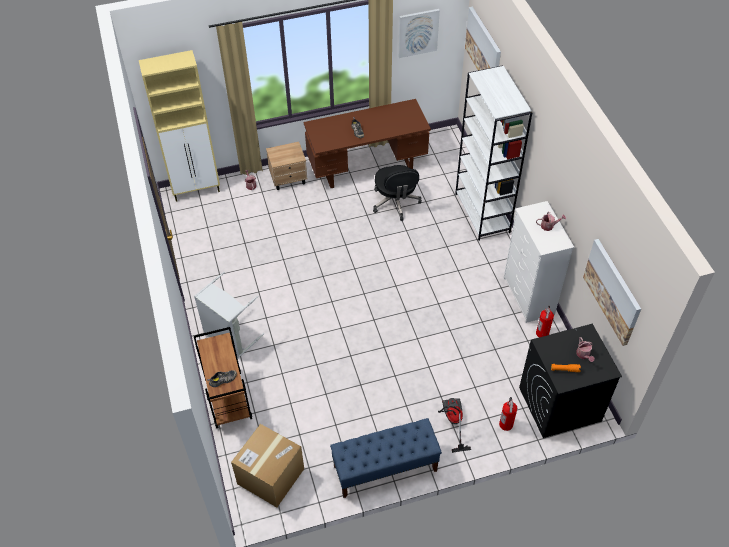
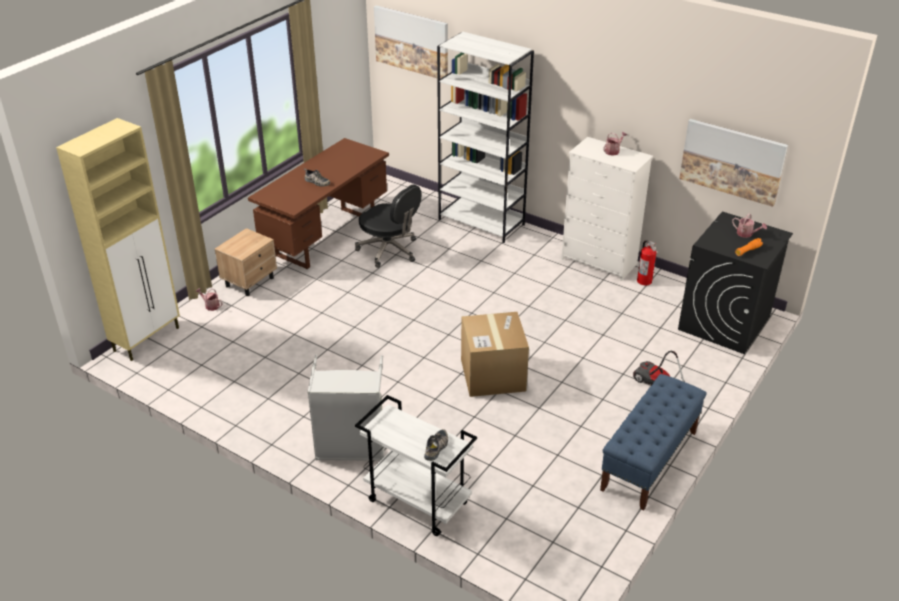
camera: 40 degrees left, 15 degrees down
brown cart [194,327,252,428] -> white cart [355,395,477,536]
cardboard box [231,424,304,507] -> cardboard box moved to [461,312,529,397]
picture [398,9,440,58] -> none
fire extinguisher [499,397,517,431] -> none

